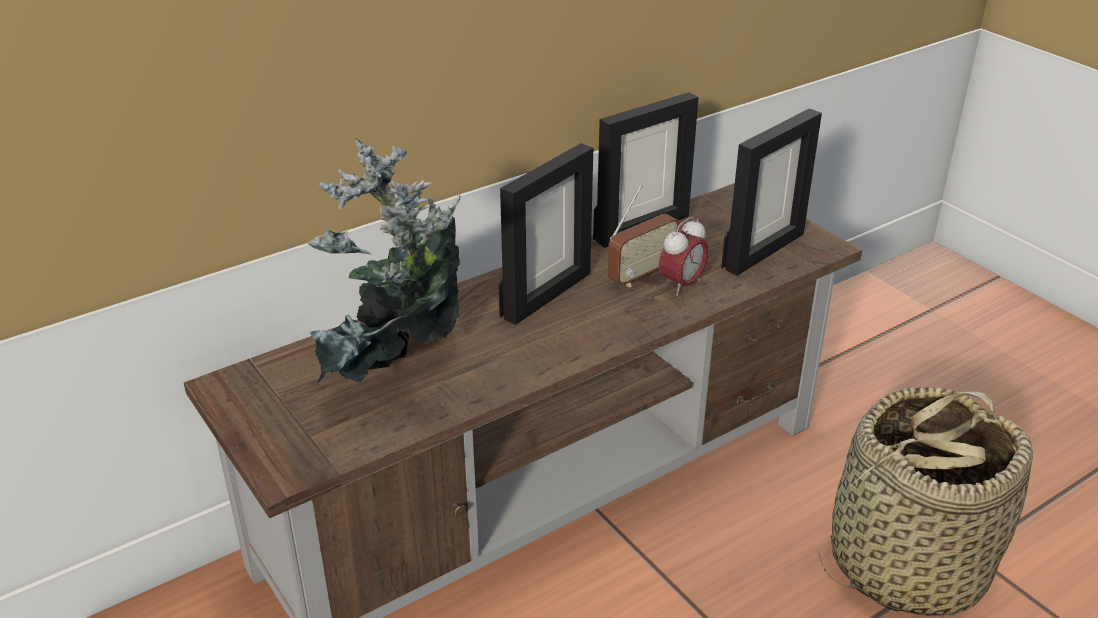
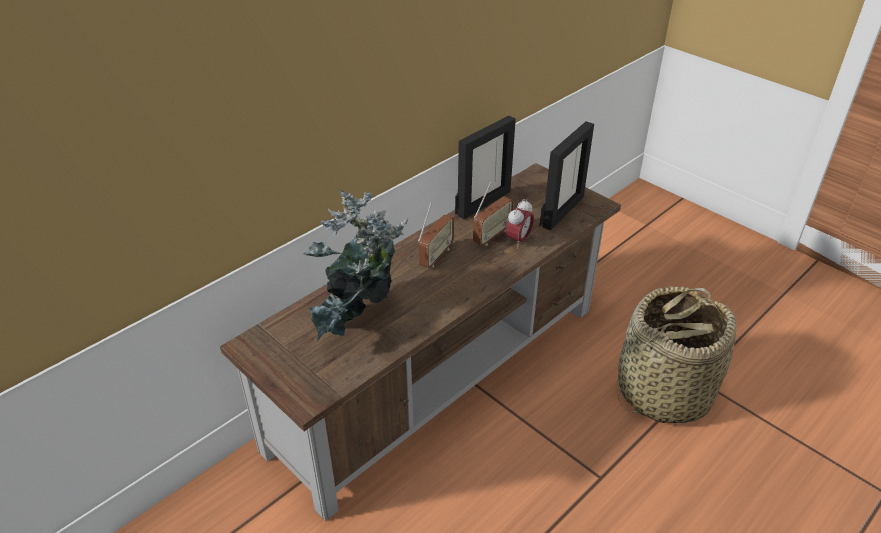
camera: 10 degrees left, 5 degrees up
picture frame [498,143,593,325] -> radio [418,202,454,268]

